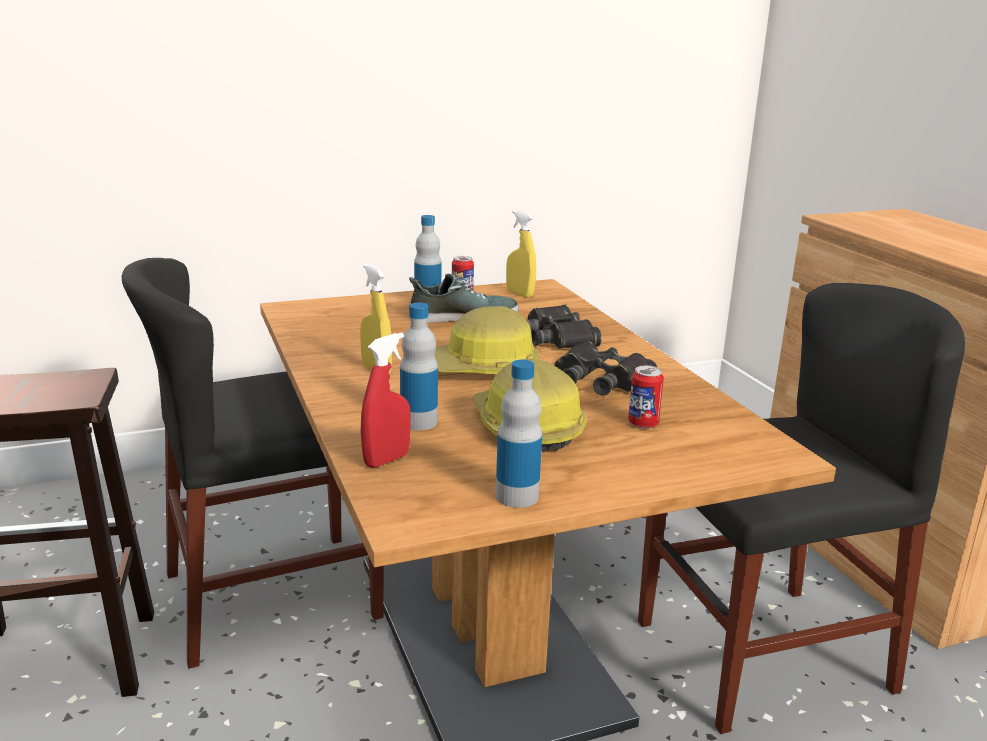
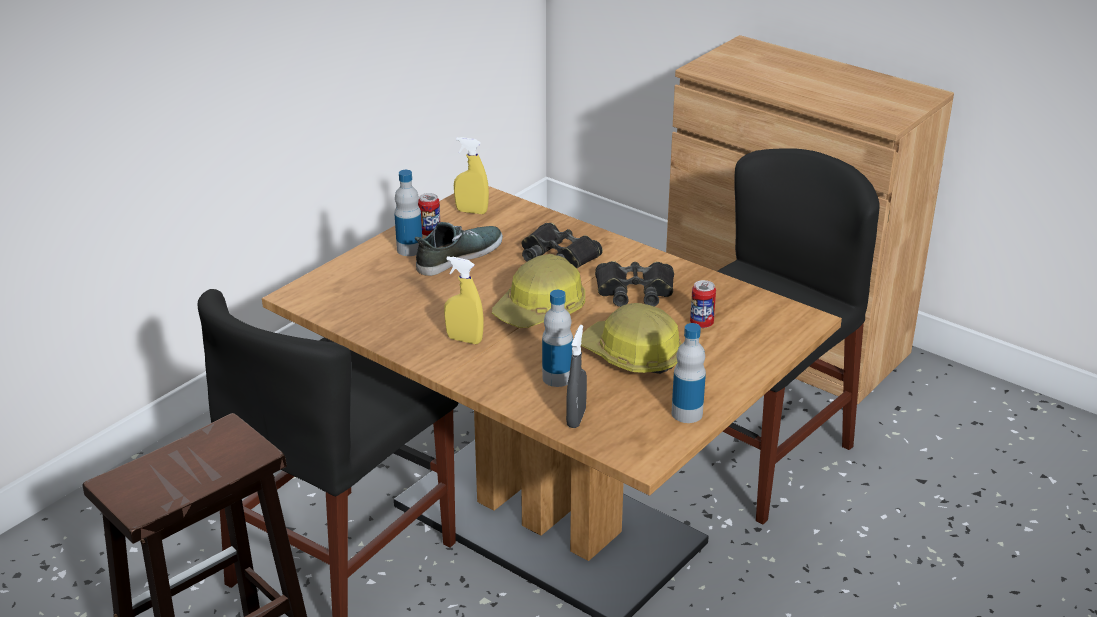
camera: 30 degrees left, 10 degrees up
red spray bottle [361,332,411,468] -> grey spray bottle [566,325,587,428]

